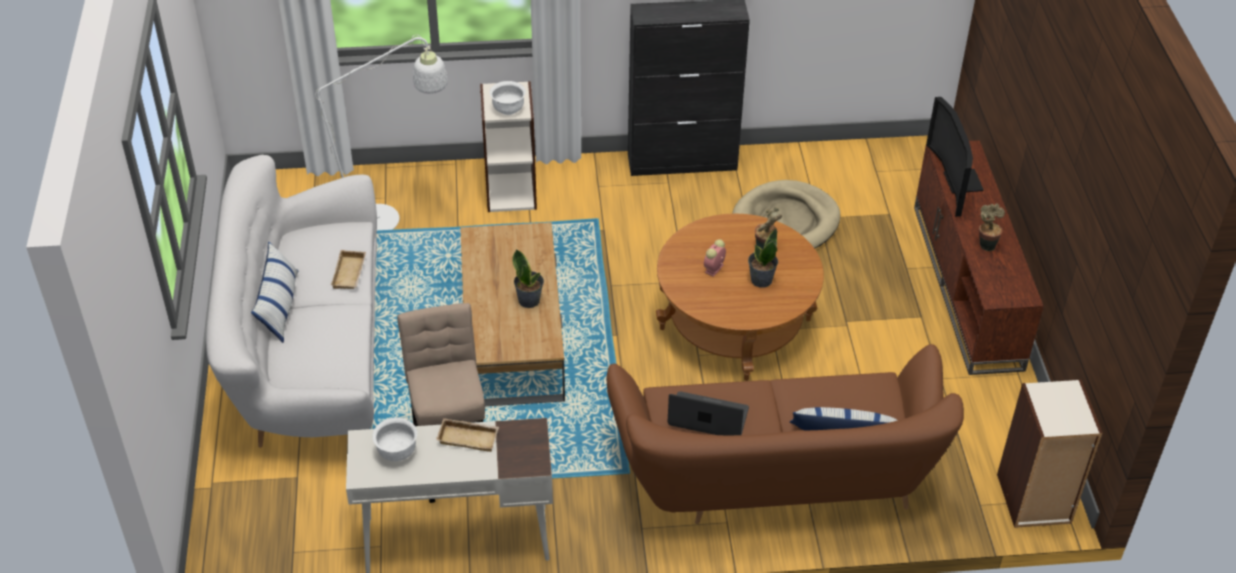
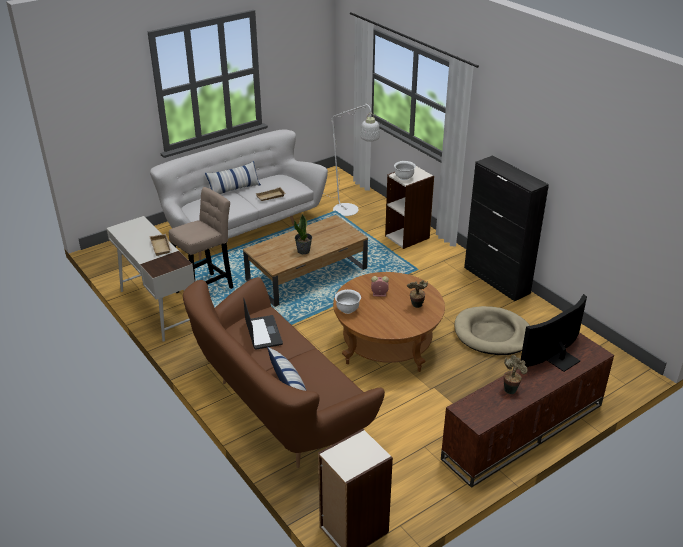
camera: 60 degrees right, 10 degrees down
white bowl [372,418,417,461] -> white bowl moved to [335,289,361,314]
potted plant [748,228,778,288] -> none

